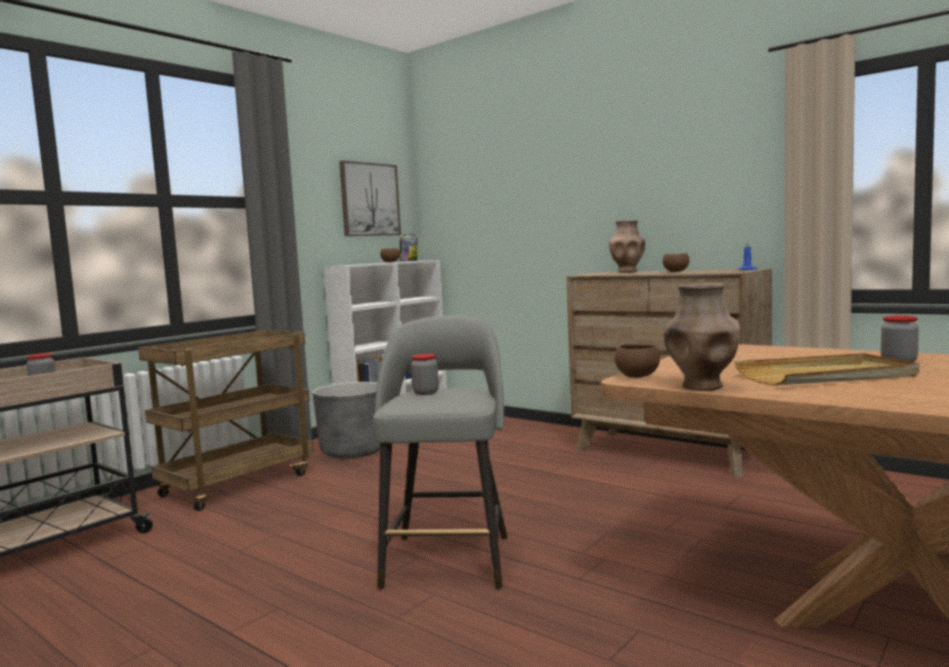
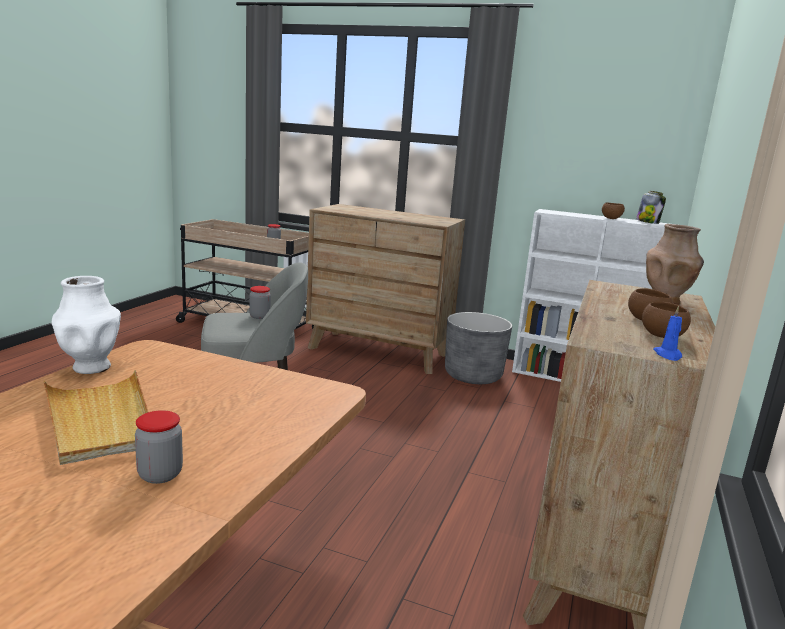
camera: 70 degrees right, 10 degrees up
brown cart [138,330,314,511] -> brown dresser [306,204,465,374]
picture [339,161,401,236] -> none
brown bowl [614,344,660,378] -> brown bowl moved to [642,302,691,338]
brown vase [664,283,740,391] -> white vase [52,276,121,374]

